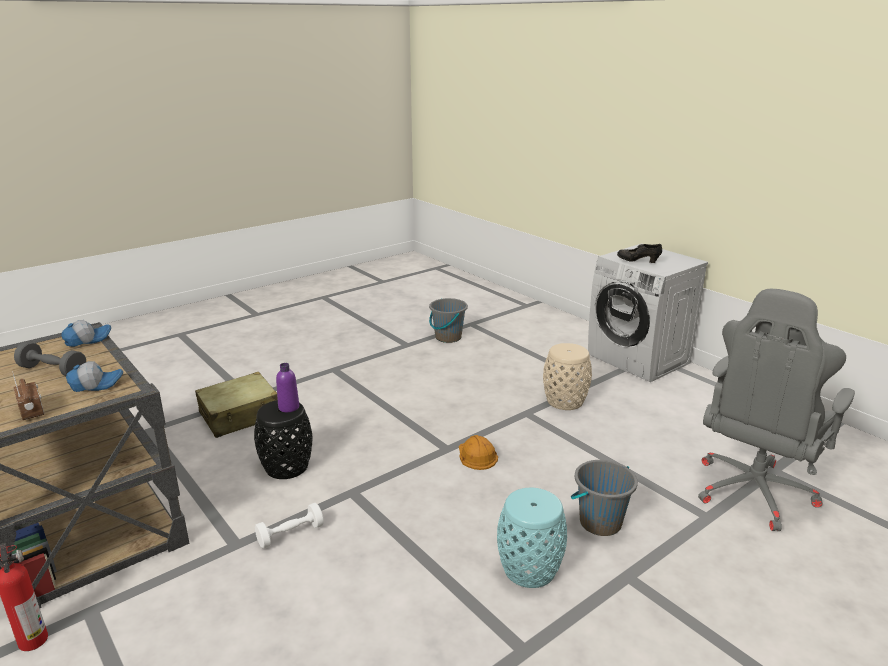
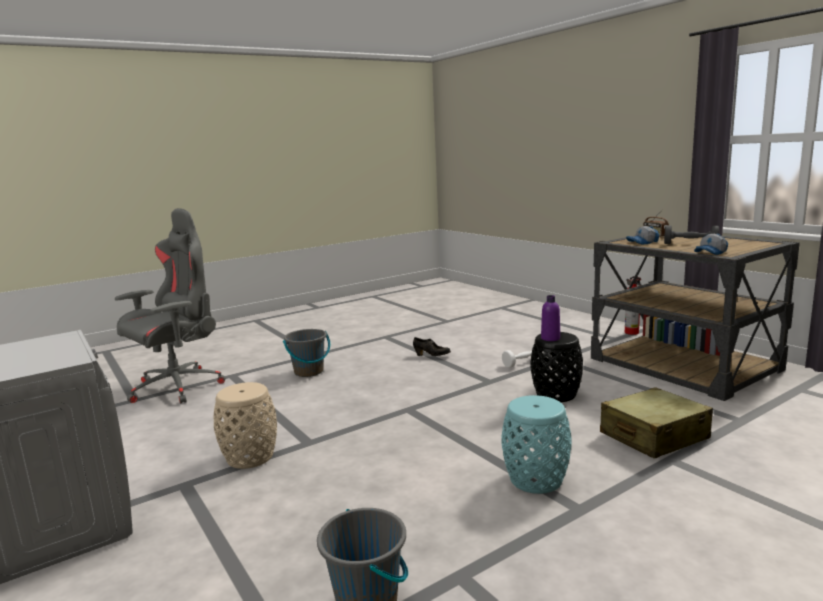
camera: 175 degrees left, 10 degrees down
orange hard hat [459,435,498,470] -> none
turquoise stool [497,488,567,588] -> turquoise stool moved to [501,395,572,494]
black shoe [617,244,662,263] -> black shoe moved to [413,337,451,356]

